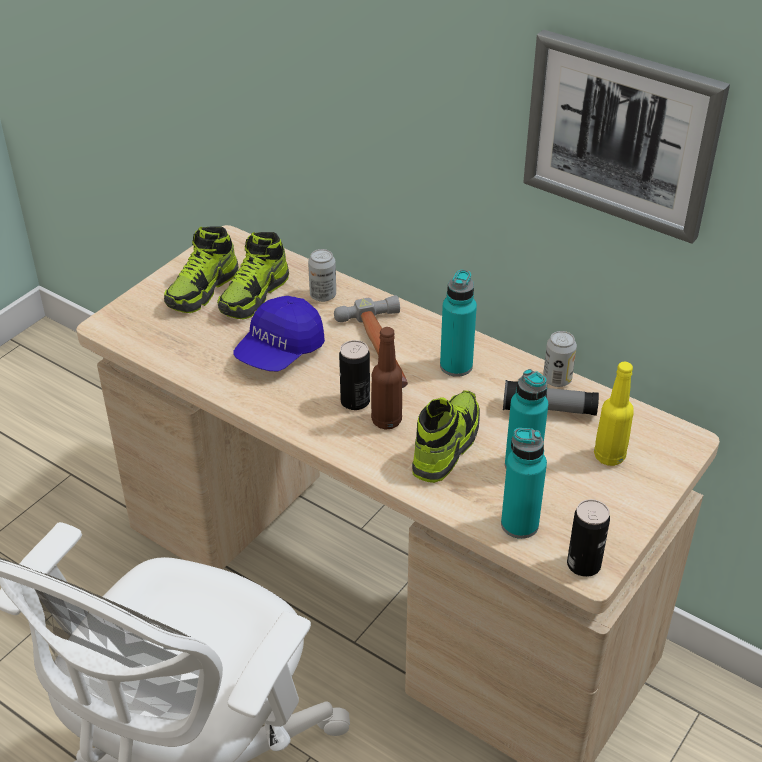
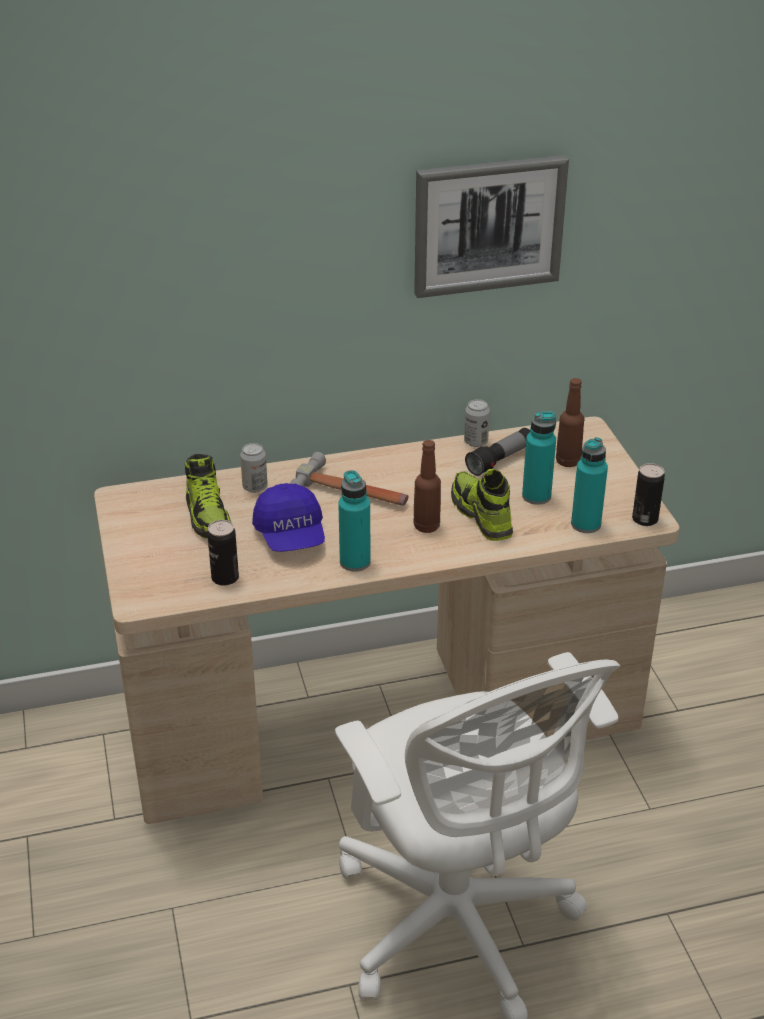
camera: 50 degrees left, 5 degrees down
shoe [164,227,239,313] -> none
can [339,340,370,410] -> can moved to [207,520,239,586]
turquoise bottle [440,270,477,377] -> turquoise bottle moved to [338,470,371,571]
yellow bottle [594,362,634,466] -> brown bottle [556,378,584,467]

